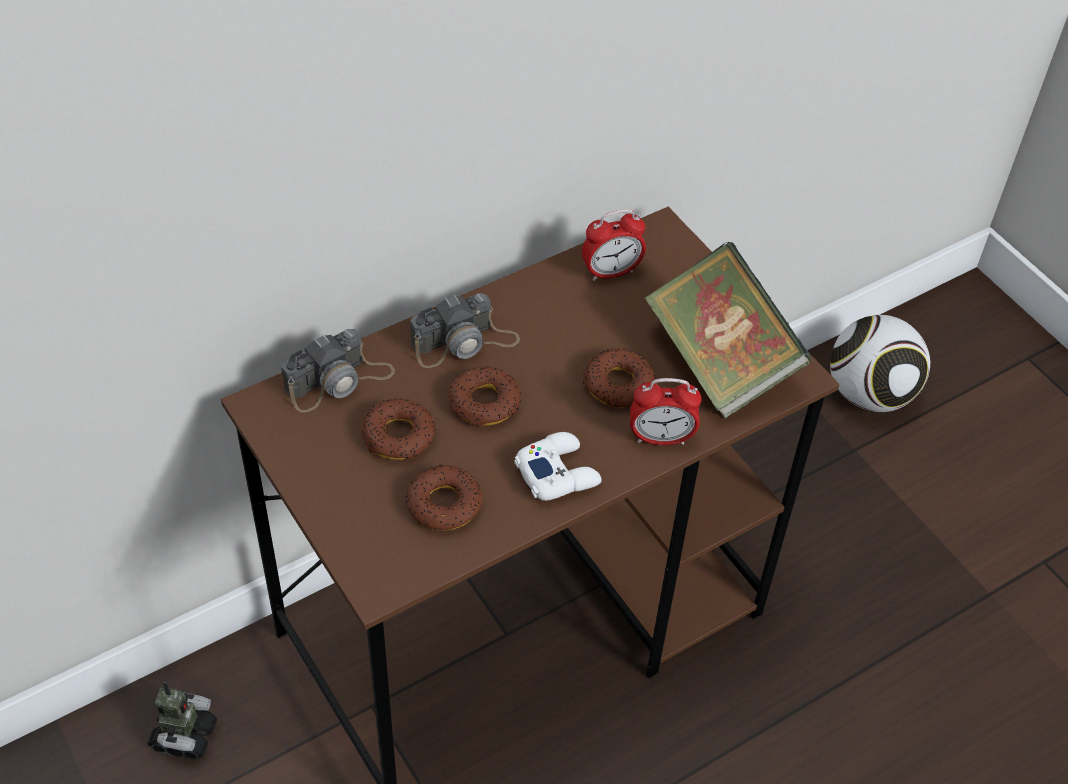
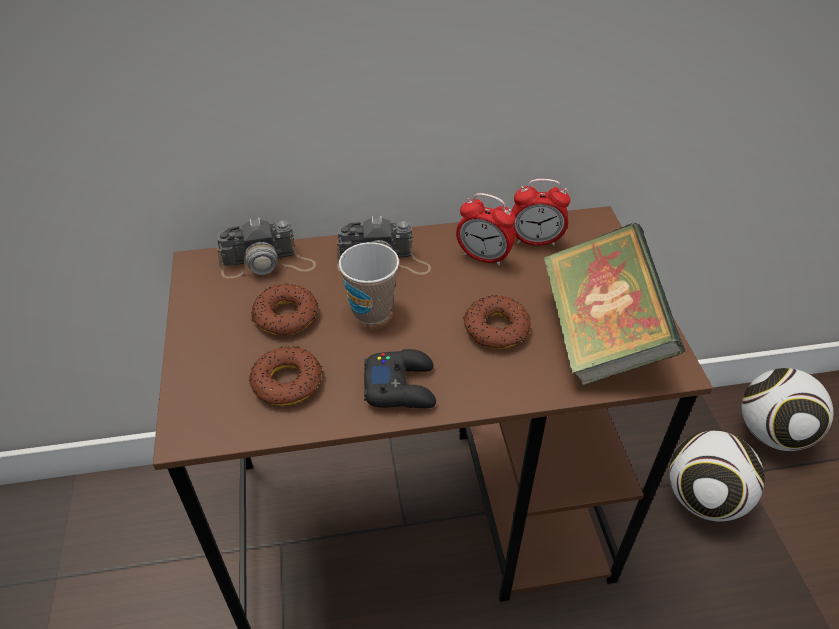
camera: 25 degrees right, 5 degrees down
toy robot [148,681,217,759] -> none
donut [448,366,521,427] -> cup [339,242,399,324]
white game controller [514,432,602,501] -> black game controller [364,349,436,408]
alarm clock [630,378,702,445] -> alarm clock moved to [456,193,515,266]
none -> football [669,431,765,522]

